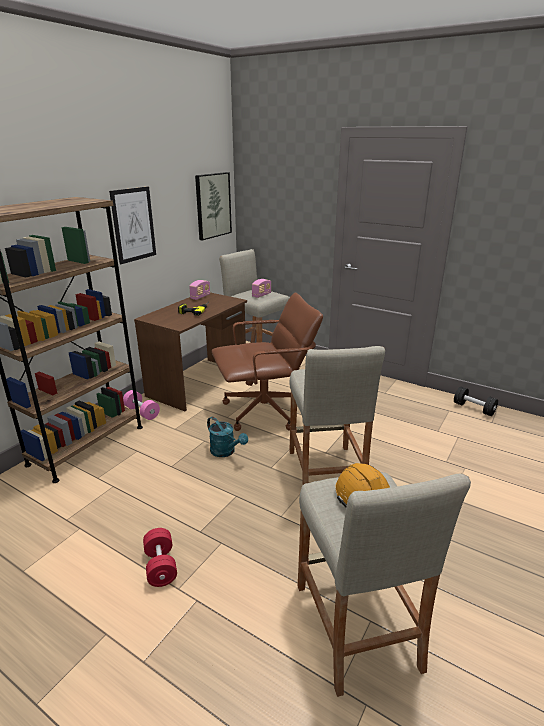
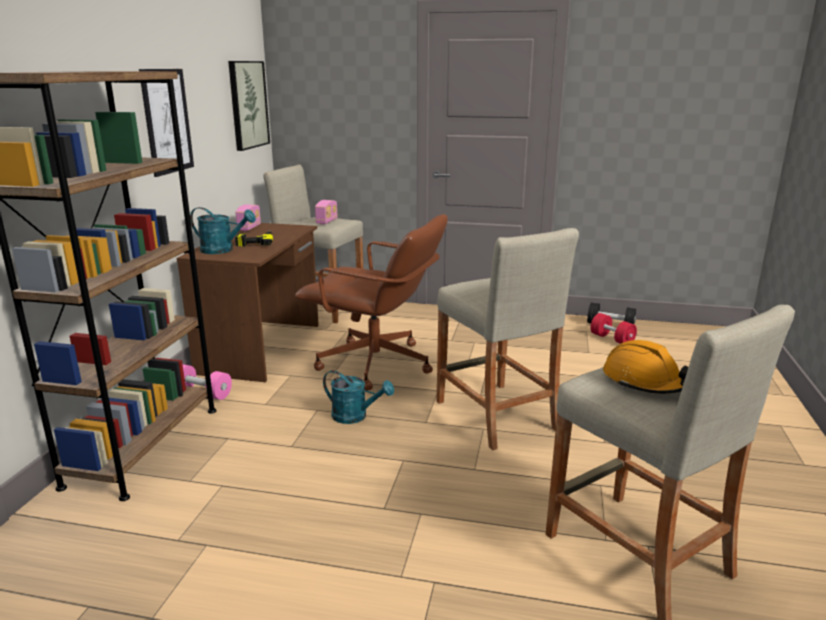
camera: 20 degrees left, 5 degrees down
red dumbbell [143,528,177,587] -> red dumbbell moved to [590,313,637,344]
brown office chair [212,292,323,431] -> brown office chair turned 60 degrees clockwise [295,214,448,390]
none -> turquoise watering can [190,207,256,254]

